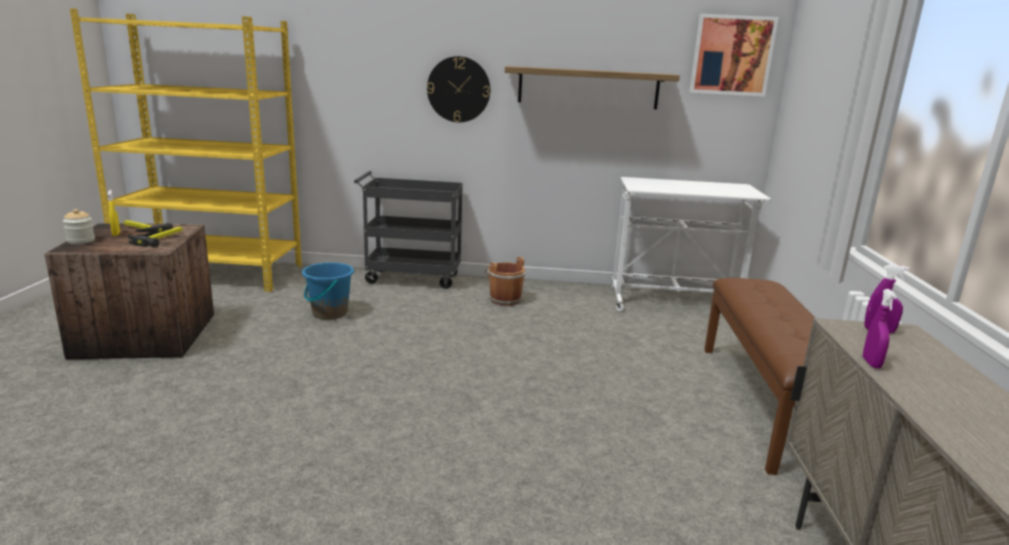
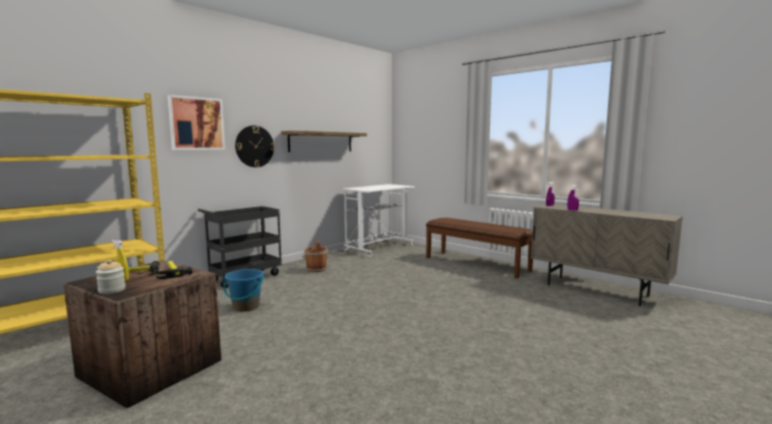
camera: 50 degrees left, 10 degrees down
picture [689,14,779,96] -> picture moved to [168,95,225,150]

